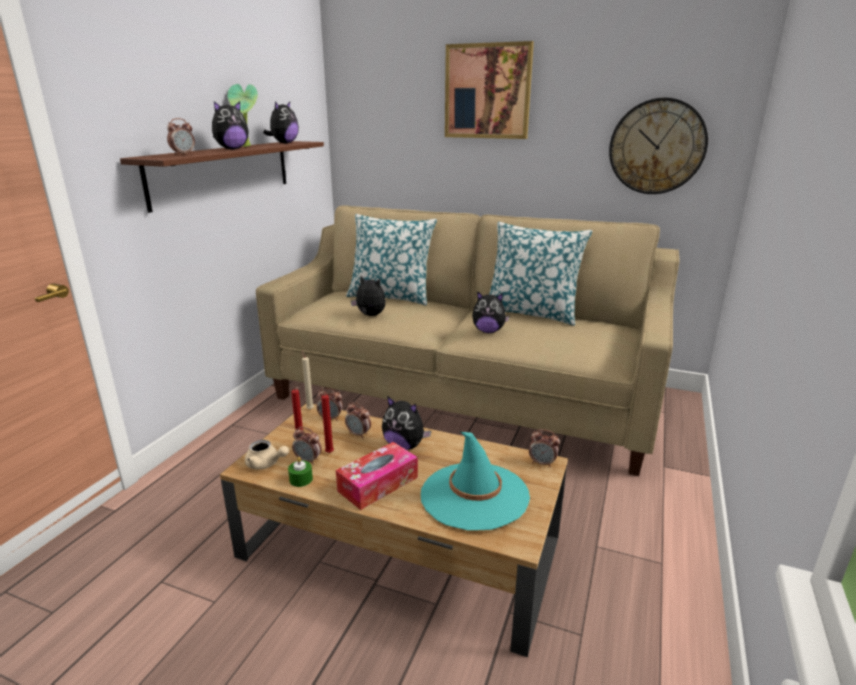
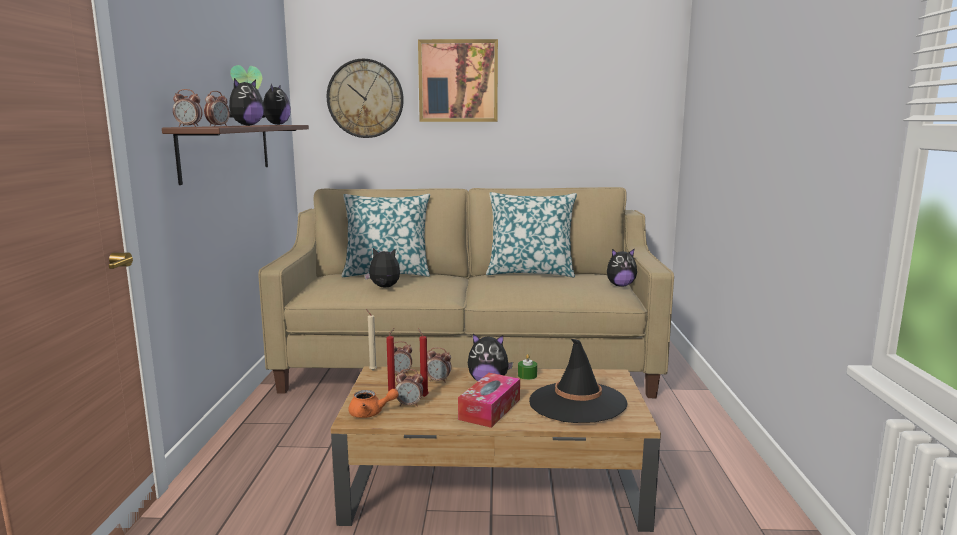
camera: 20 degrees left, 10 degrees down
beige teapot [245,440,289,469] -> orange teapot [348,389,399,418]
green candle [288,457,313,487] -> green candle moved to [518,354,537,380]
turquoise hat [421,431,530,531] -> black hat [529,339,628,423]
plush toy [472,291,510,333] -> plush toy moved to [607,249,637,287]
alarm clock [529,429,560,467] -> alarm clock moved to [173,89,203,127]
wall clock [609,97,708,194] -> wall clock moved to [327,59,404,138]

